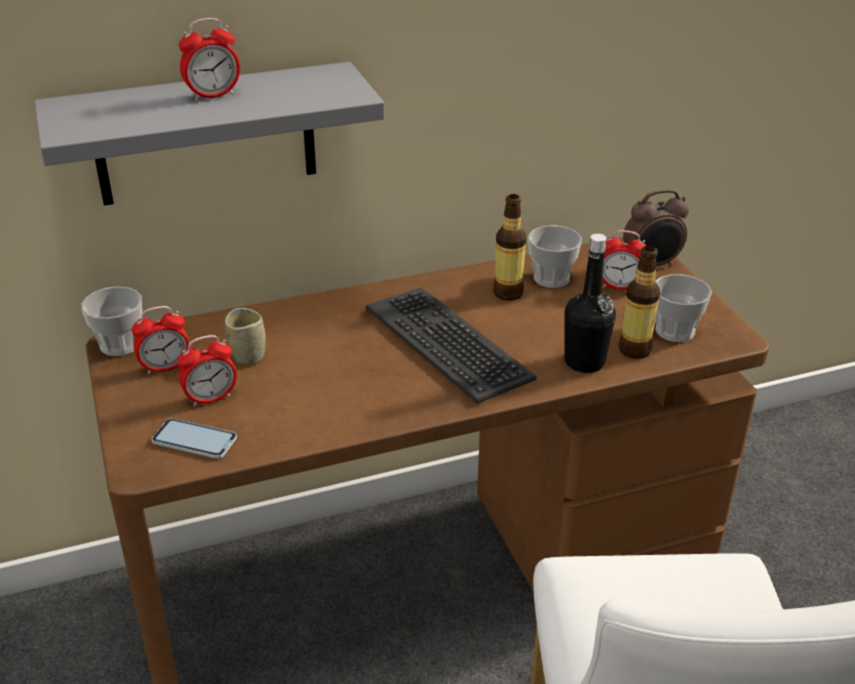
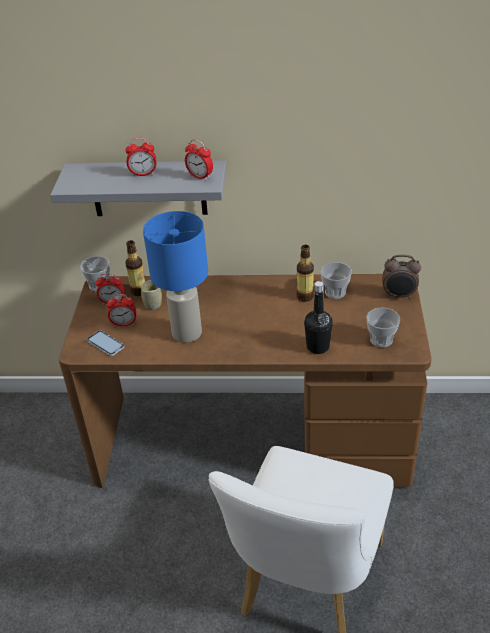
camera: 25 degrees right, 5 degrees up
keyboard [366,287,537,404] -> none
alarm clock [602,230,646,290] -> alarm clock moved to [185,140,213,181]
bottle [619,246,660,359] -> bottle moved to [125,240,145,296]
none -> blue table lamp [143,211,208,343]

